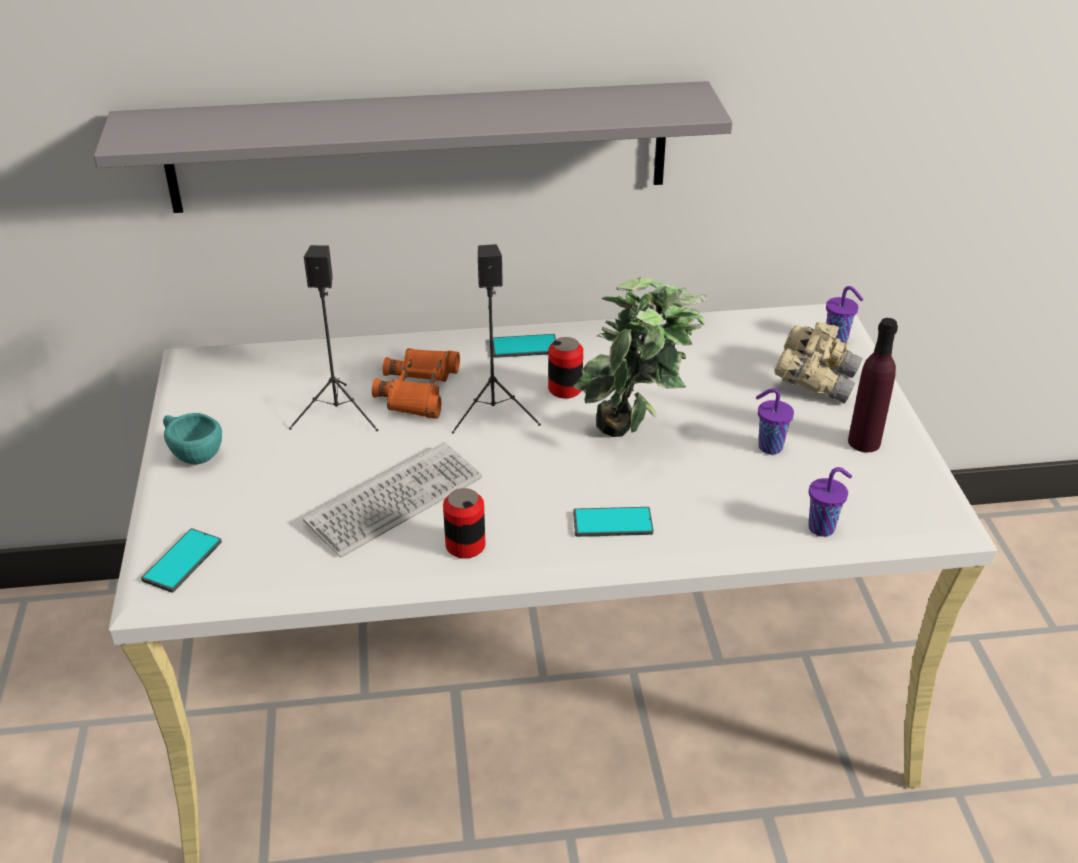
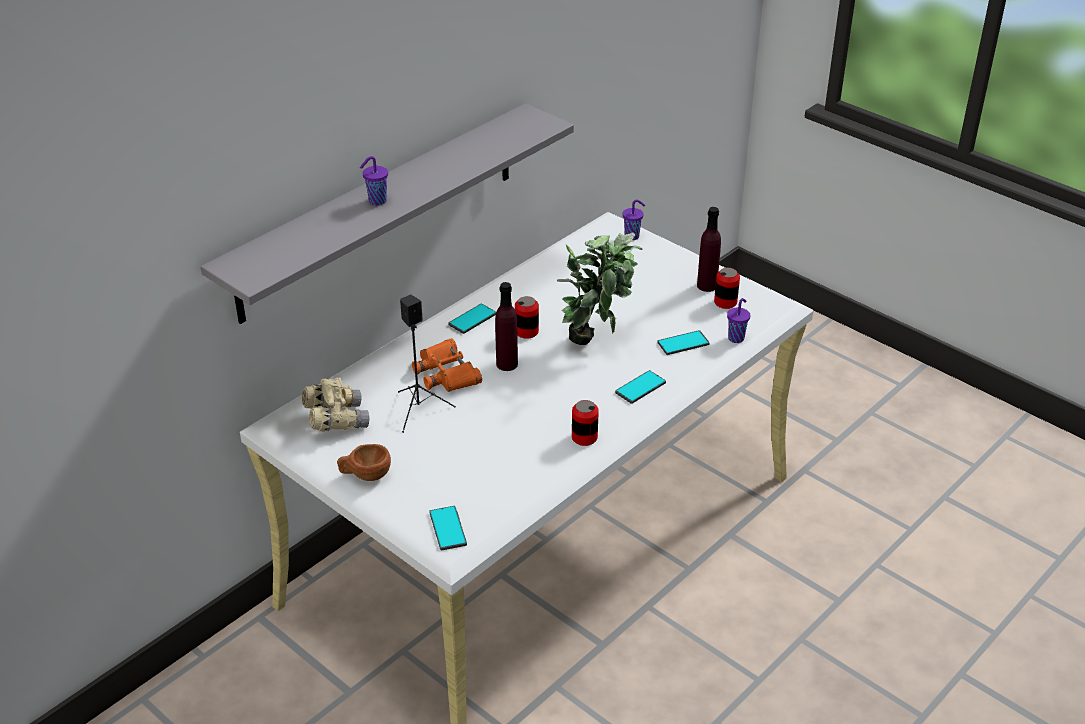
camera: 40 degrees left, 0 degrees up
turquoise cup [163,413,222,464] -> brown cup [337,444,391,481]
keyboard [303,442,482,557] -> none
black speaker [452,244,541,434] -> purple bottle [495,282,518,371]
purple cup [756,388,794,454] -> purple cup moved to [360,156,388,205]
beige binoculars [774,322,862,403] -> beige binoculars moved to [302,378,369,431]
none -> phone [657,330,710,355]
none -> can [714,268,740,309]

